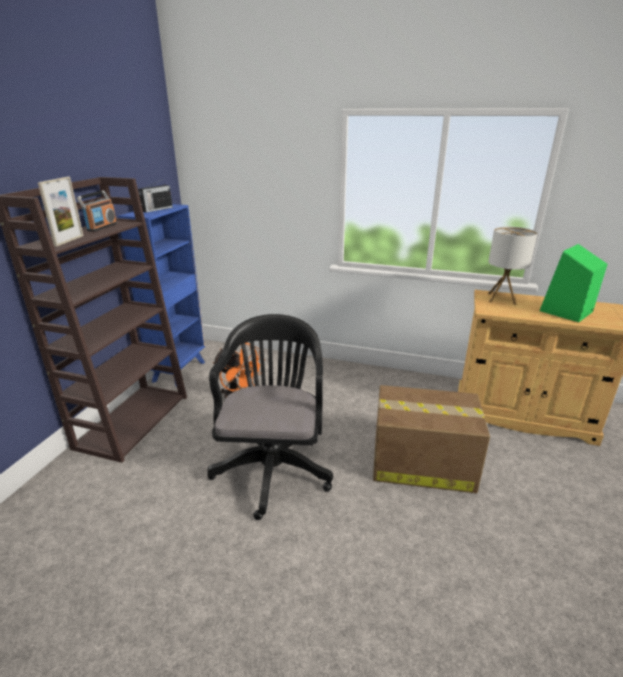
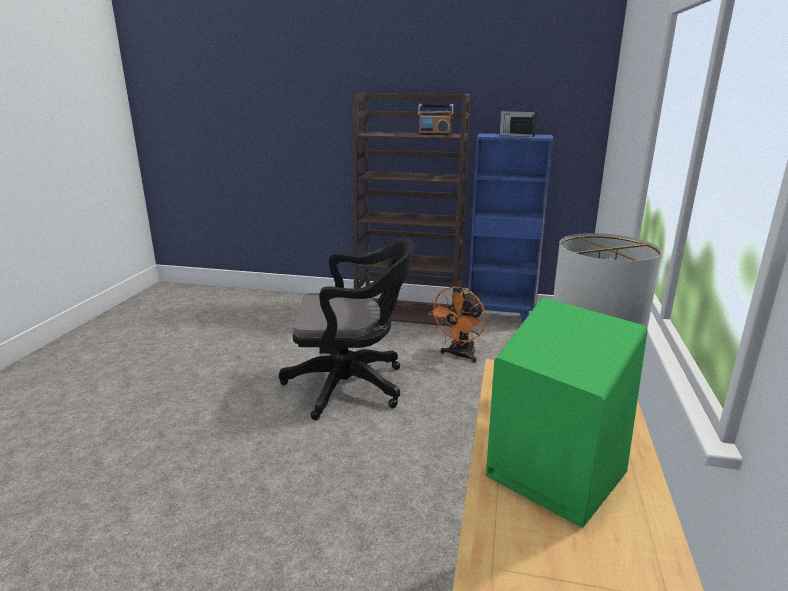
camera: 85 degrees right, 5 degrees down
picture frame [38,177,84,247] -> none
cardboard box [373,385,490,493] -> none

